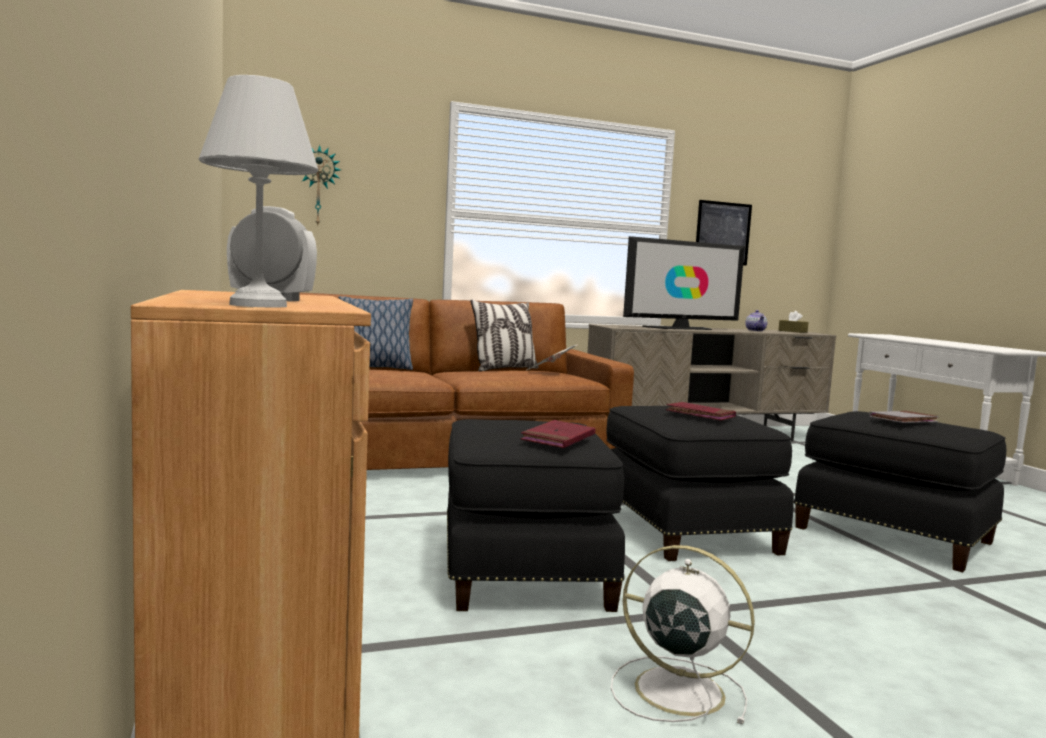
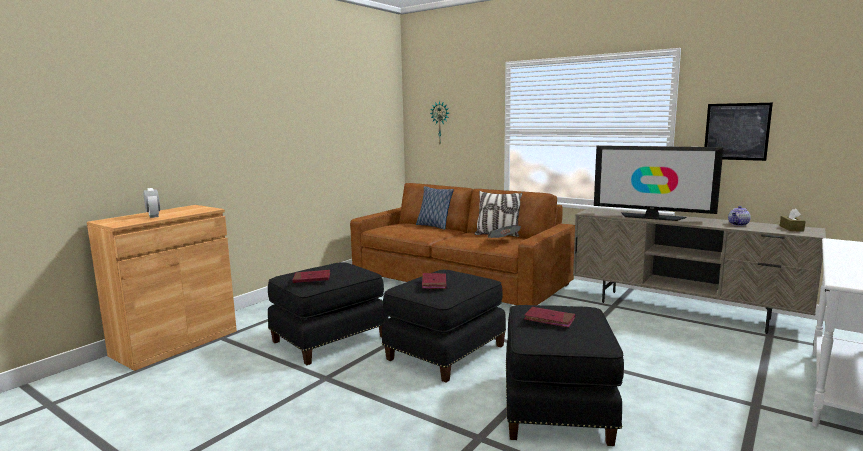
camera: 55 degrees right, 5 degrees up
white table lamp [199,75,318,308] -> none
white fan [611,545,755,724] -> none
grey book [869,411,939,423] -> red book [524,307,575,328]

